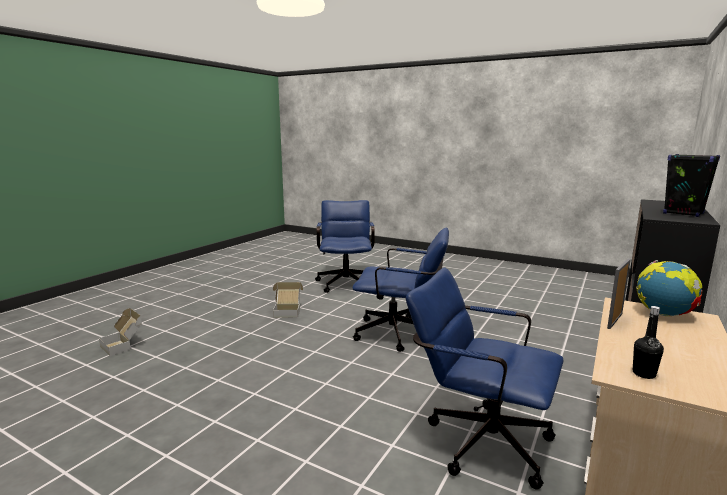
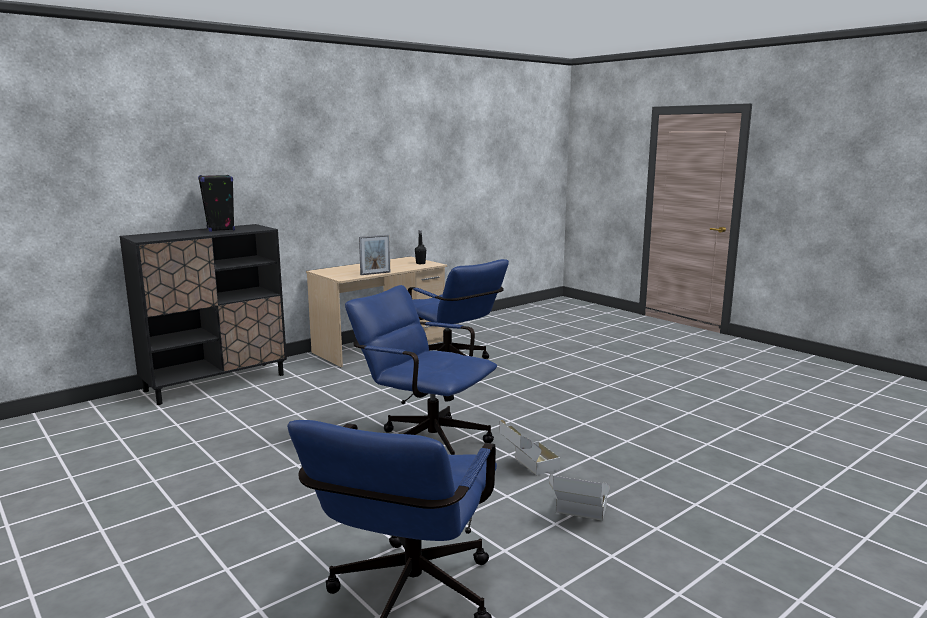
camera: 160 degrees left, 0 degrees up
cardboard box [99,308,142,356] -> cardboard box moved to [500,420,560,475]
globe [637,260,703,316] -> none

